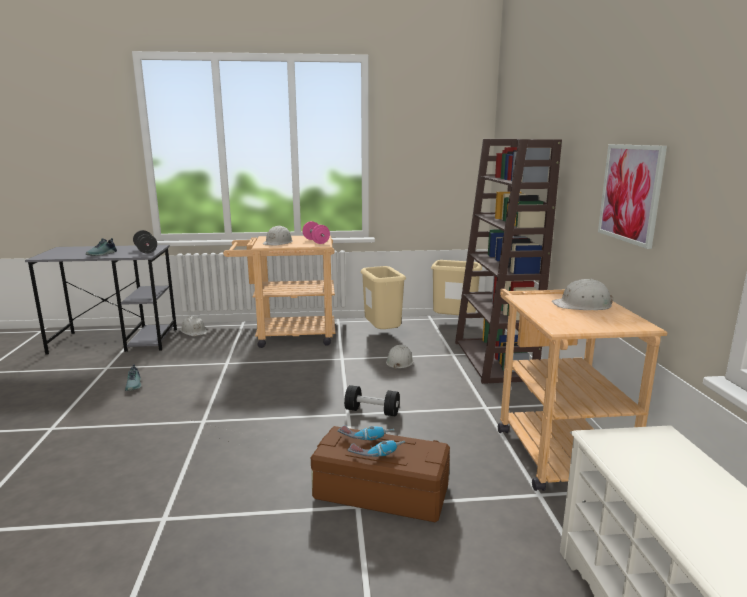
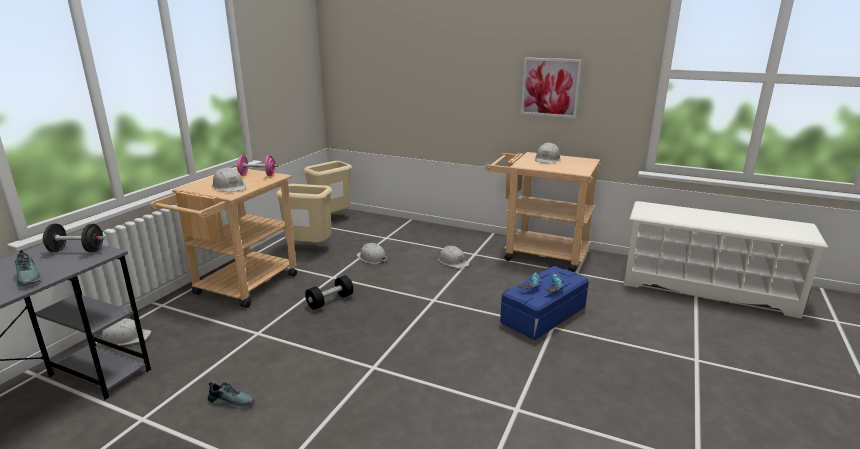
camera: 60 degrees left, 5 degrees up
brown storage box [311,426,450,522] -> blue storage box [500,266,589,340]
black dumbbell [344,385,400,416] -> black dumbbell moved to [305,275,354,310]
brown bookcase [455,139,562,384] -> none
none -> white hard hat [438,246,470,269]

